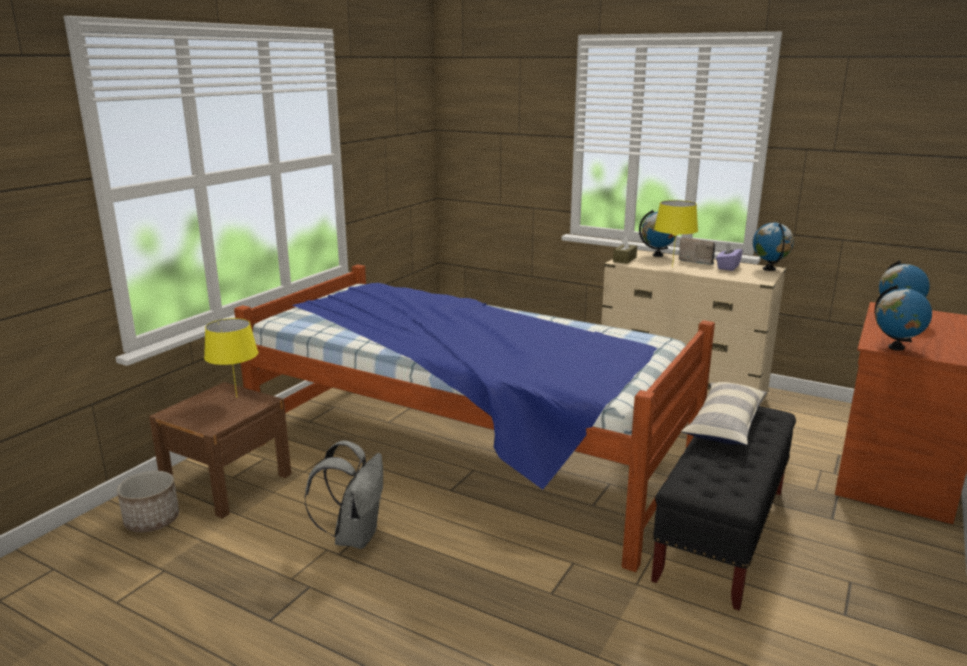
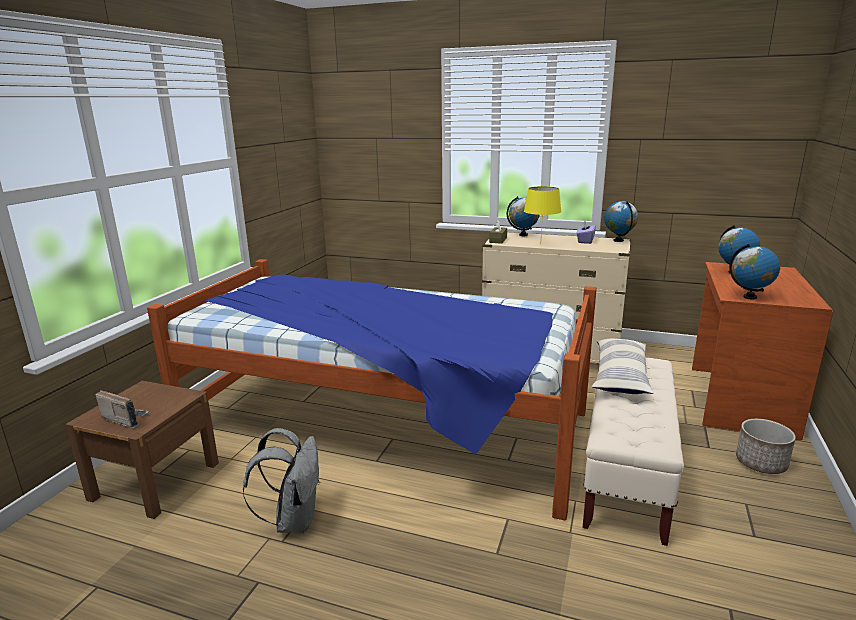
camera: 10 degrees left, 0 degrees up
planter [117,471,179,532] -> planter moved to [736,419,796,474]
yellow table lamp [204,318,258,397] -> none
black bench [651,406,796,611] -> beige bench [582,357,684,546]
radio [679,237,715,265] -> radio moved to [96,390,149,428]

